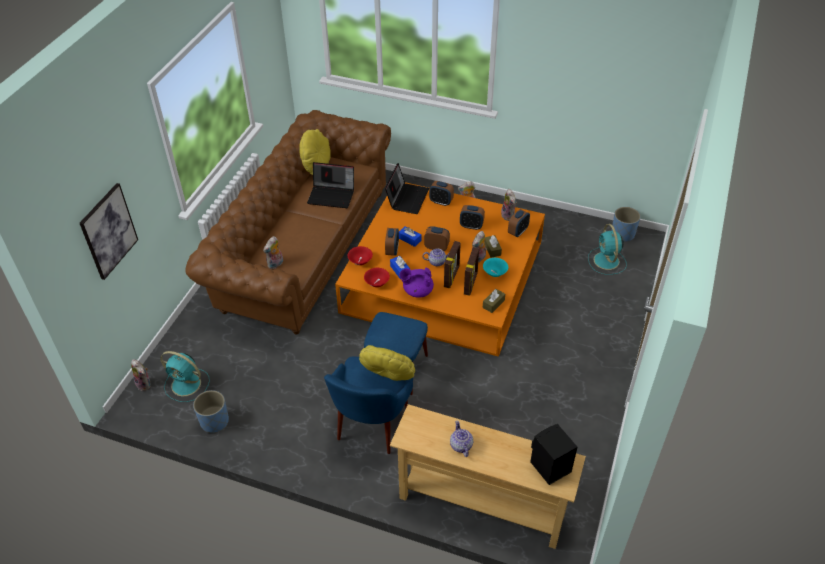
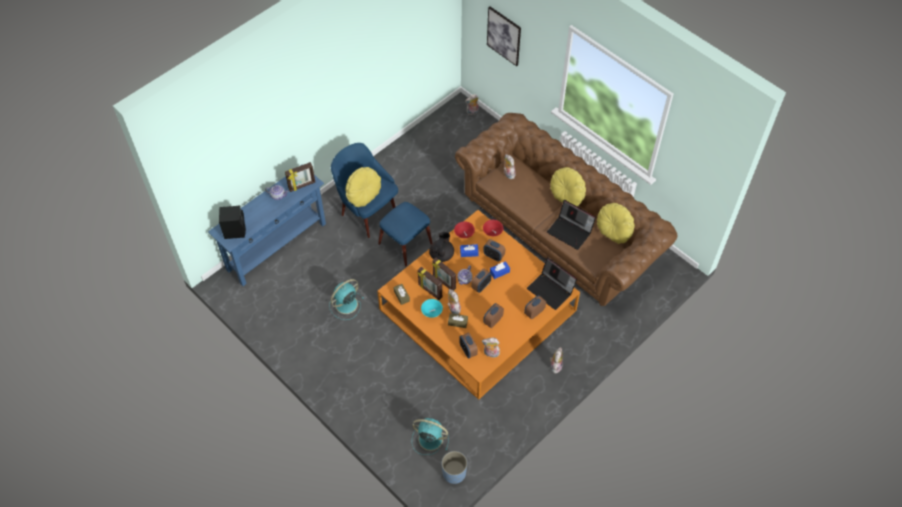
camera: 115 degrees right, 10 degrees up
turquoise fan [160,351,210,402] -> turquoise fan moved to [329,279,364,320]
blue planter [193,390,229,433] -> none
laptop [307,162,354,208] -> laptop turned 90 degrees counterclockwise [547,200,596,250]
beige console table [390,404,586,549] -> blue console table [208,164,326,286]
purple teapot [399,268,434,298] -> black teapot [429,232,454,262]
none -> picture frame [285,162,315,192]
none -> yellow pillow [550,167,586,206]

